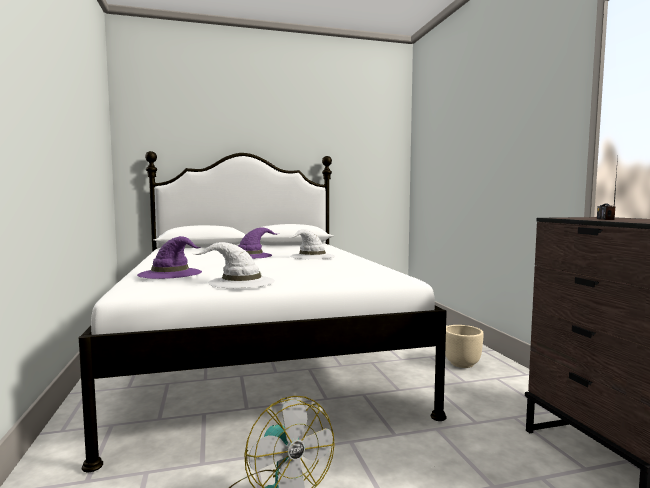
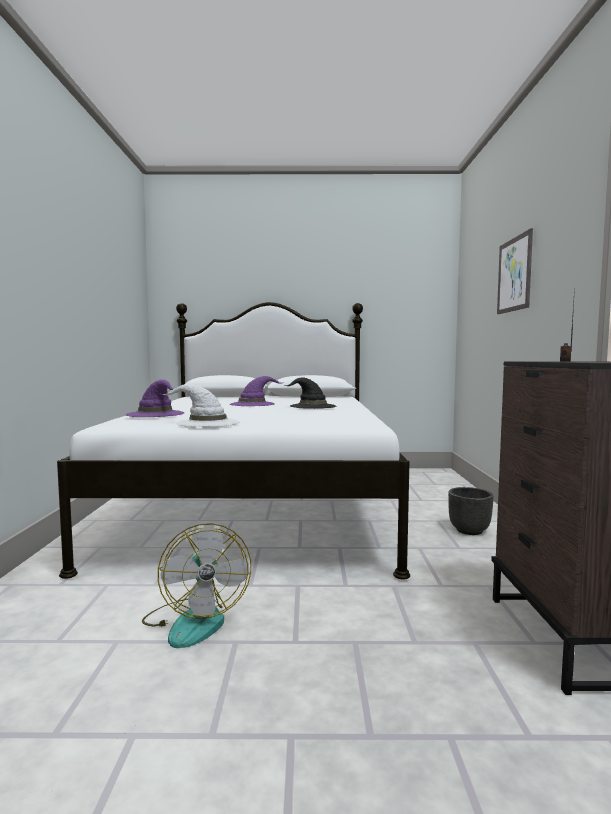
camera: 15 degrees right, 0 degrees up
white hat [290,229,335,259] -> black hat [285,377,336,409]
beige planter [445,325,484,368] -> black planter [448,487,494,535]
none -> picture [497,228,533,314]

